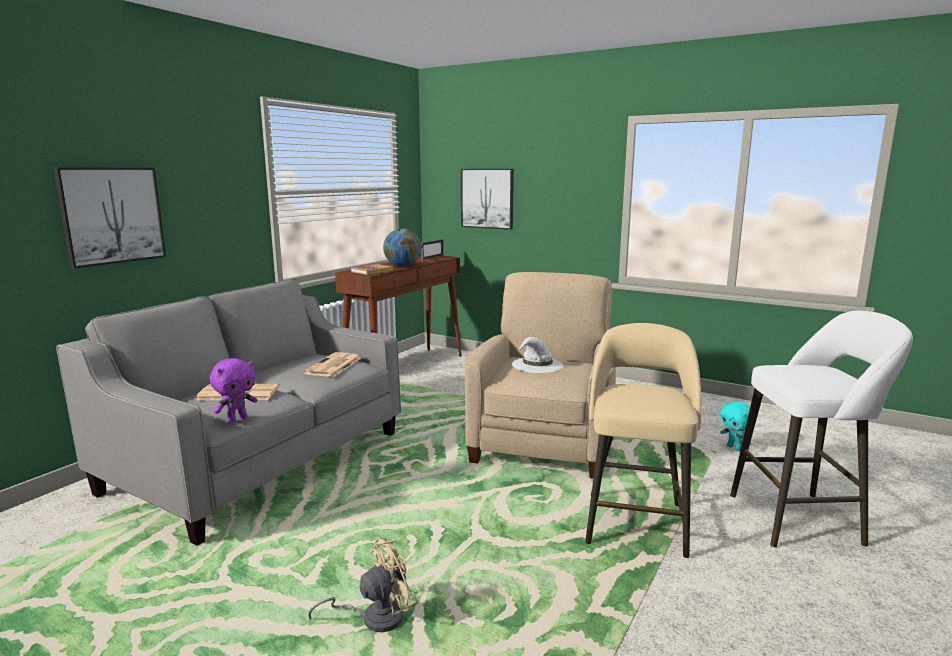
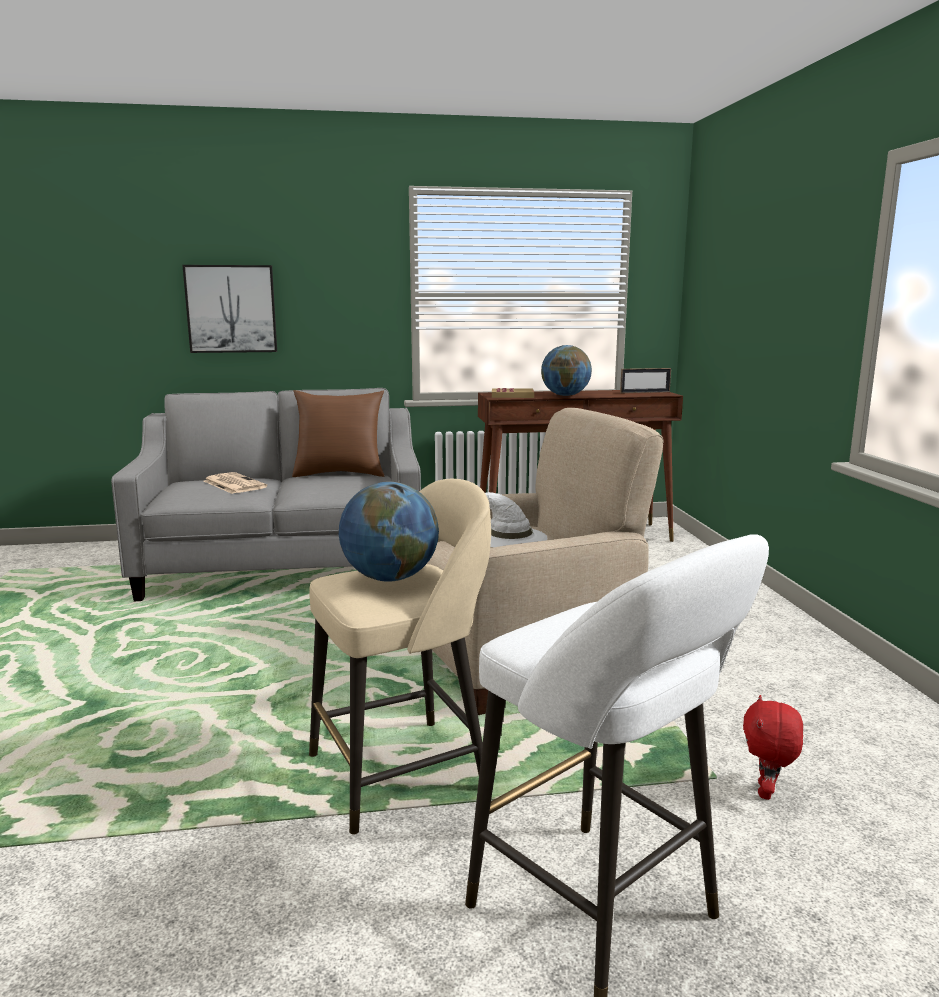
camera: 50 degrees right, 0 degrees up
purple plush toy [210,358,258,423] -> none
newspaper [303,352,361,377] -> none
beige fan [308,538,417,632] -> none
picture [461,169,514,230] -> none
turquoise plush toy [720,401,752,451] -> red plush toy [743,695,803,800]
none -> brown pillow [292,390,384,477]
none -> globe [339,482,439,582]

